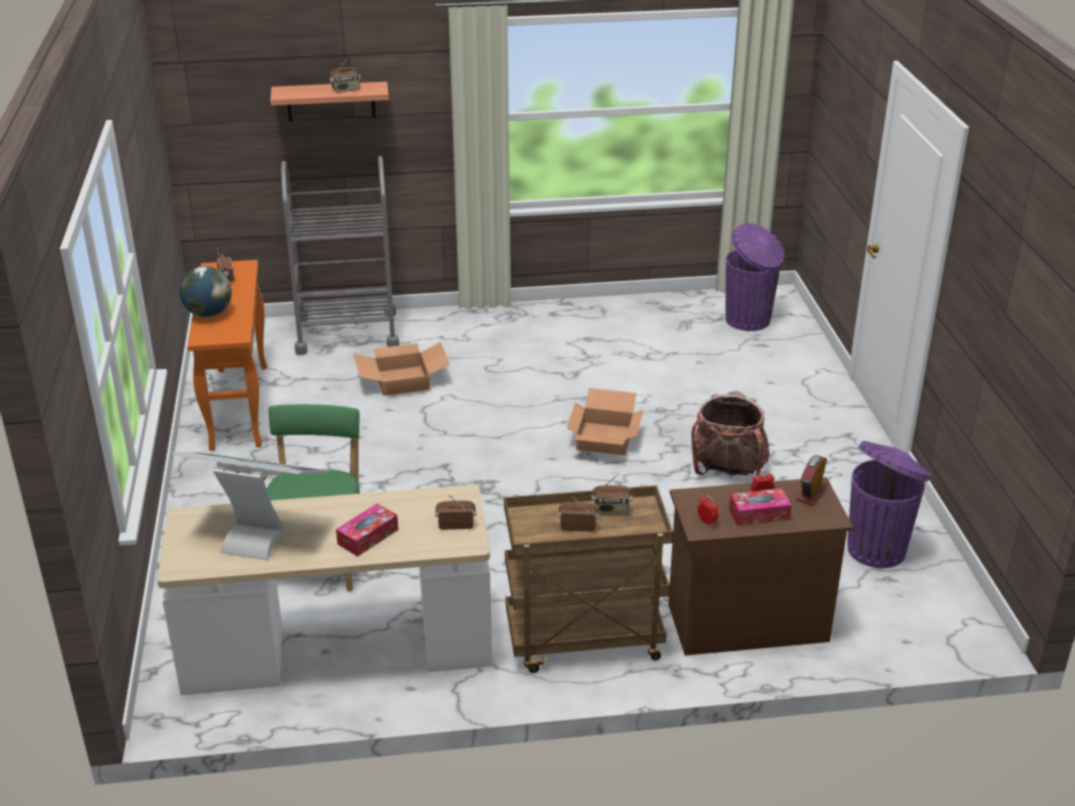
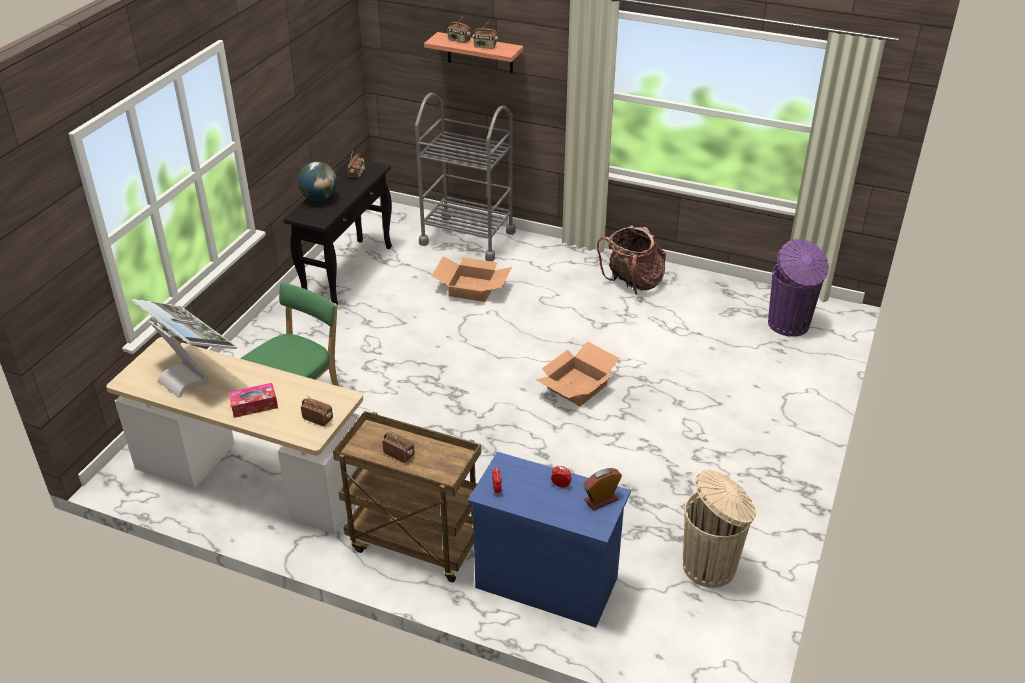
camera: 30 degrees right, 5 degrees up
orange console table [188,260,267,451] -> black console table [283,157,392,305]
radio [592,474,632,515] -> radio moved to [447,15,471,43]
brown dresser [668,477,853,656] -> blue dresser [468,452,631,628]
backpack [691,391,770,477] -> backpack moved to [597,225,666,294]
tissue box [729,488,791,526] -> none
purple trash can [847,441,931,568] -> beige trash can [683,469,756,588]

